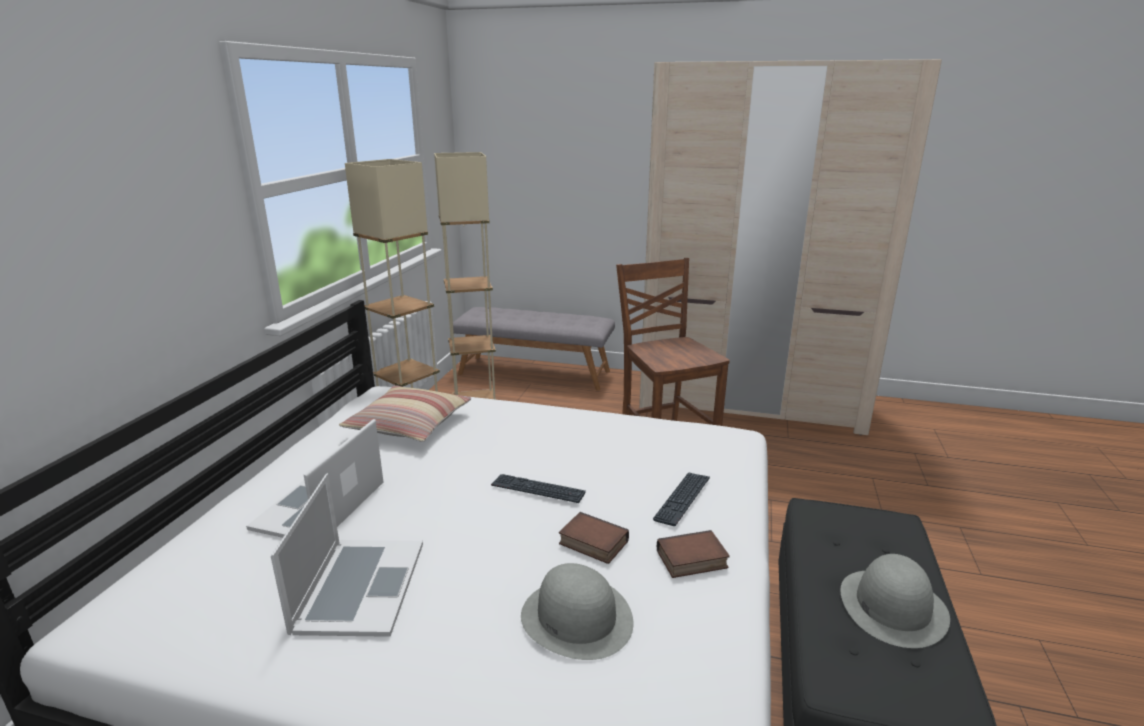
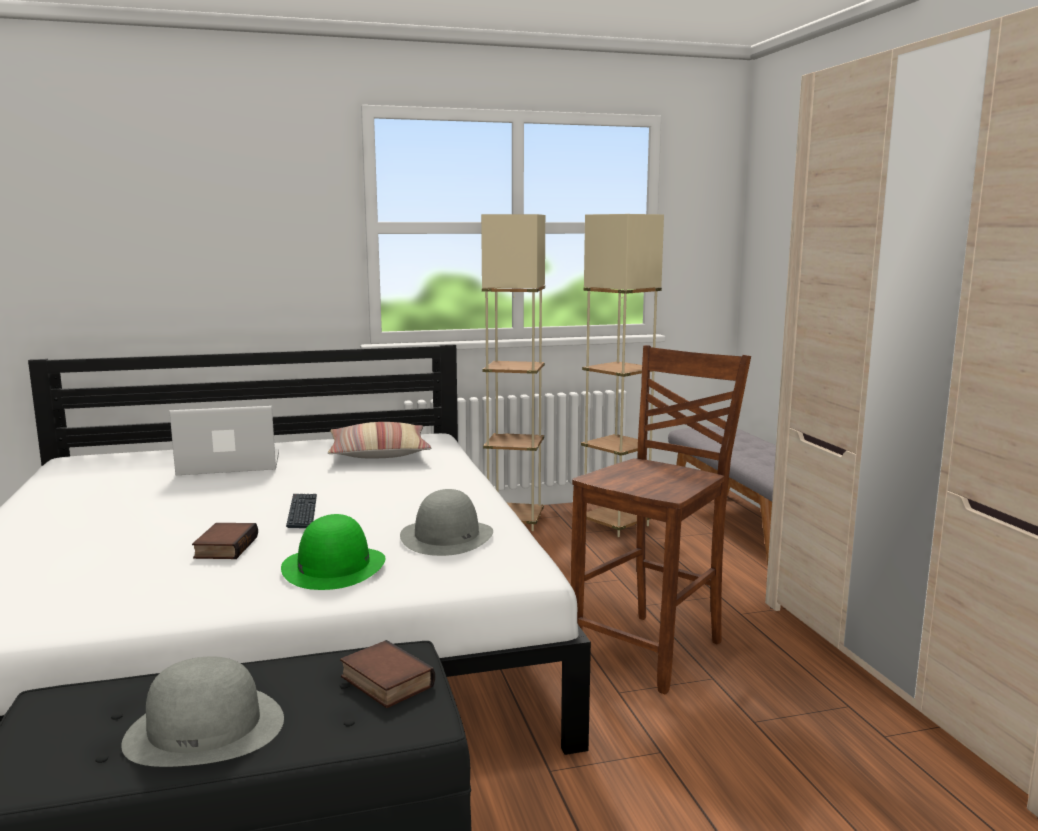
camera: 60 degrees right, 10 degrees down
laptop [271,473,423,637] -> none
grey hat [521,563,633,660] -> grey hat moved to [400,489,493,556]
keyboard [653,472,710,526] -> green hat [281,514,386,590]
book [657,530,730,578] -> book moved to [340,640,435,708]

